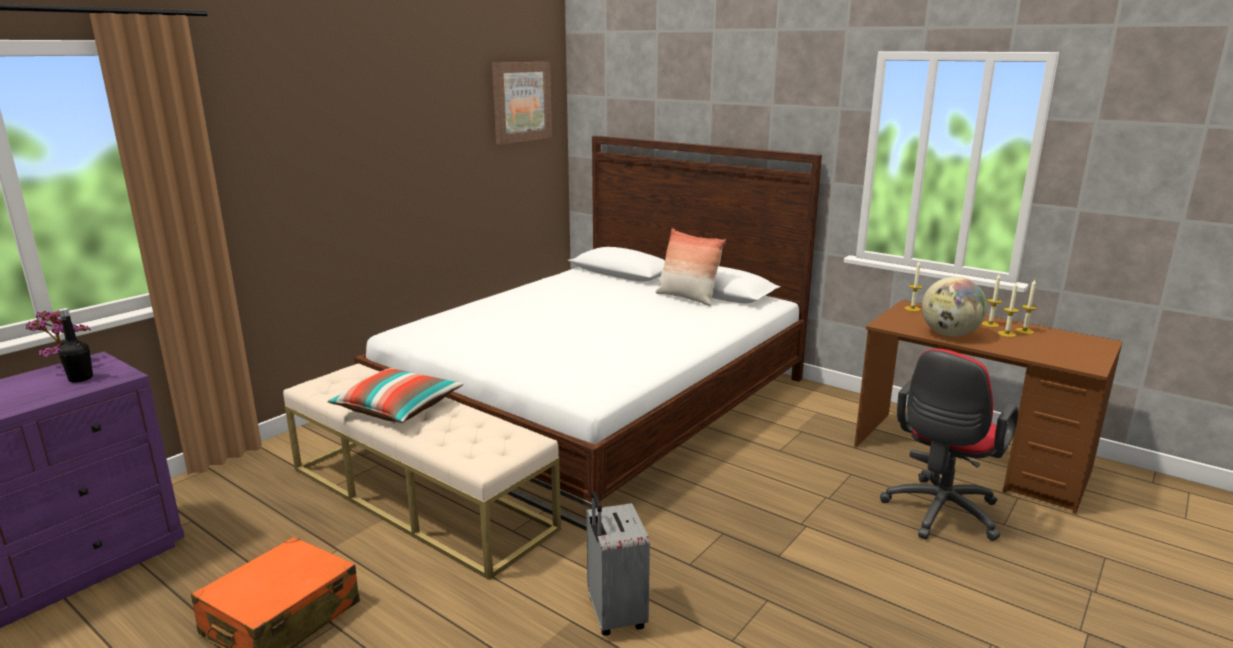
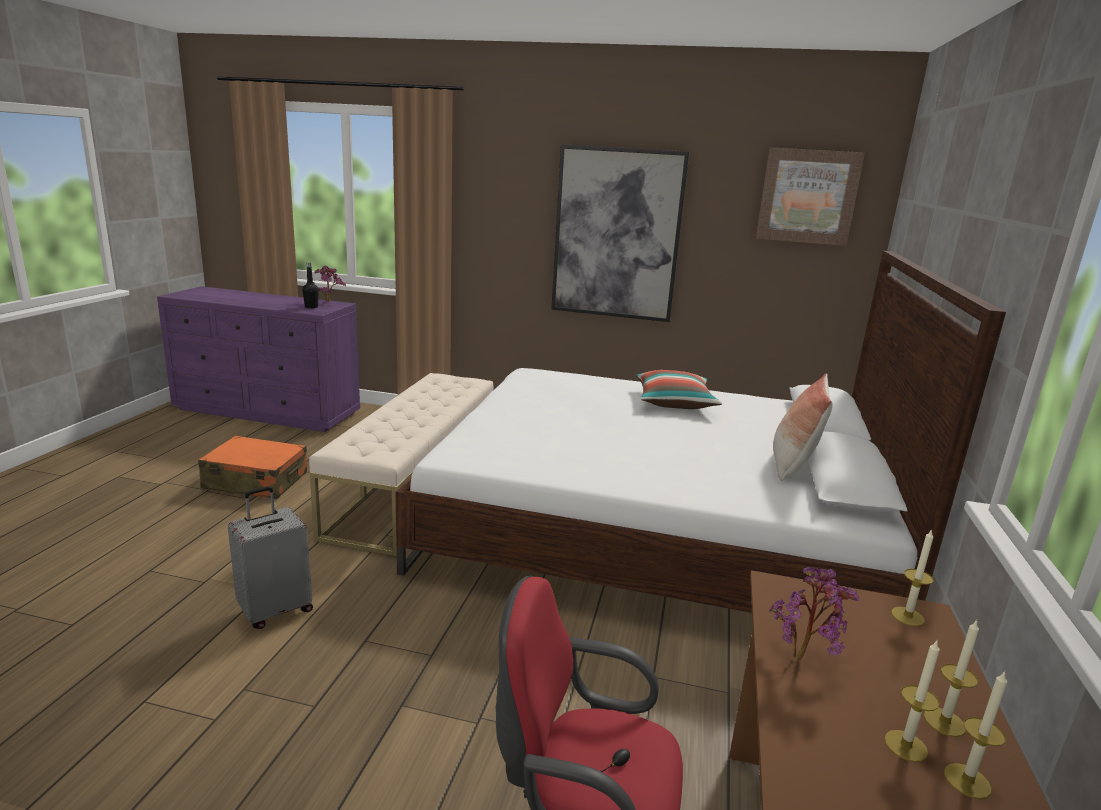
camera: 65 degrees right, 0 degrees up
pillow [328,368,464,423] -> pillow moved to [636,370,722,409]
globe [922,277,987,337] -> potted plant [769,567,859,660]
none -> picture [551,144,690,322]

